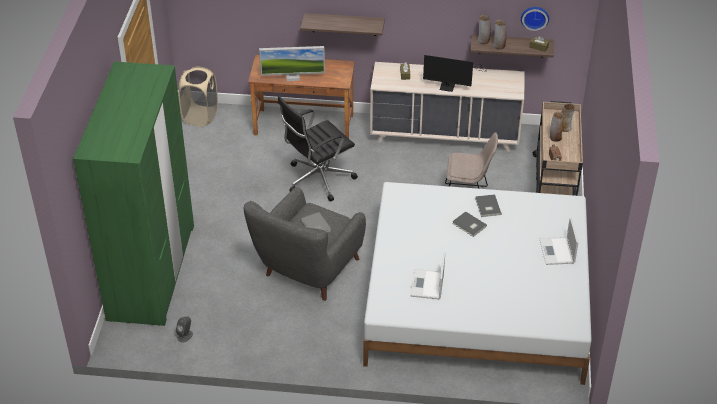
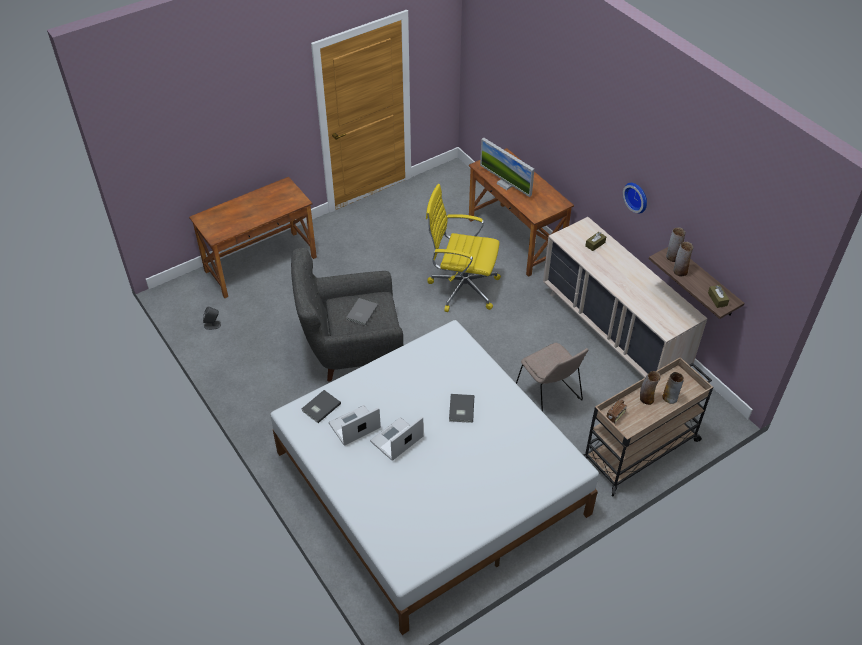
camera: 50 degrees right, 5 degrees up
green wardrobe [73,62,194,326] -> brown desk [189,177,317,298]
beige laundry basket [178,67,218,126] -> none
black office chair [278,96,358,201] -> yellow office chair [426,184,501,312]
shelf [300,13,385,36] -> none
monitor [423,55,488,92] -> none
grey book [475,194,501,217] -> grey book moved to [302,390,341,423]
wall clock [521,7,549,31] -> wall clock moved to [623,183,647,213]
laptop [540,217,578,265] -> laptop moved to [370,417,423,460]

